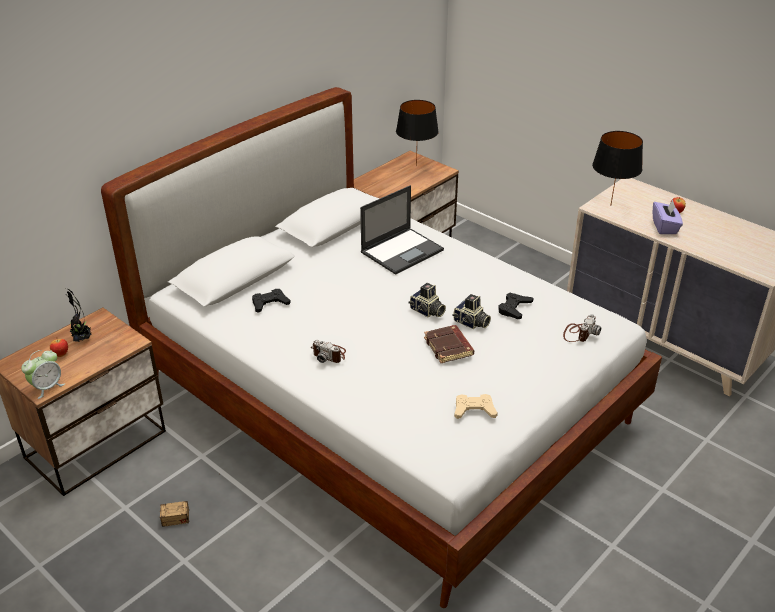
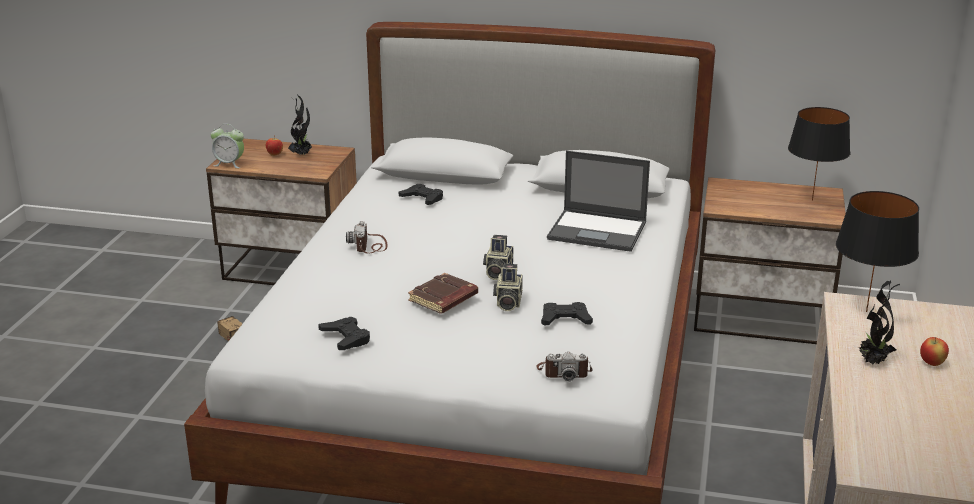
camera: 60 degrees right, 10 degrees down
beige game controller [454,394,498,419] -> black game controller [318,317,370,350]
purple tissue box [653,200,683,234] -> potted plant [859,280,900,364]

